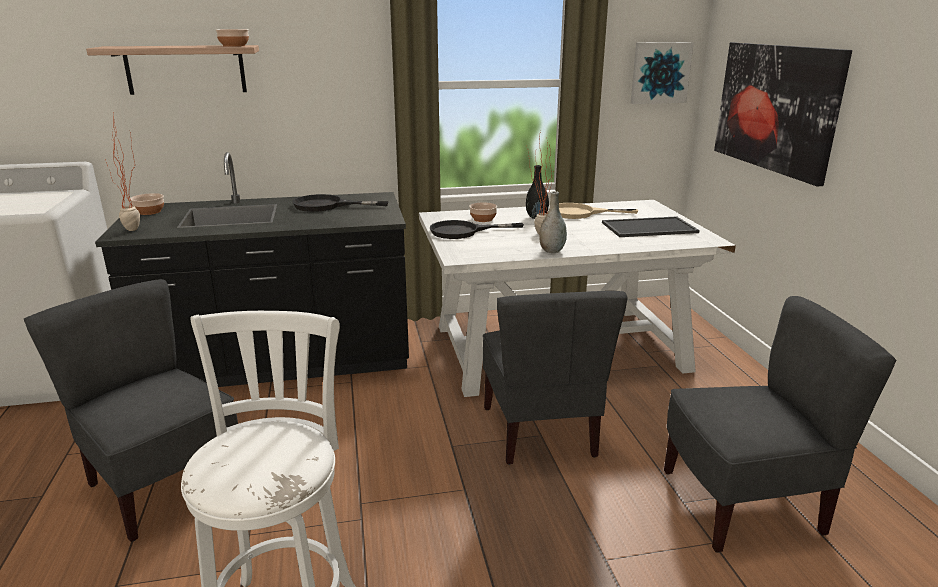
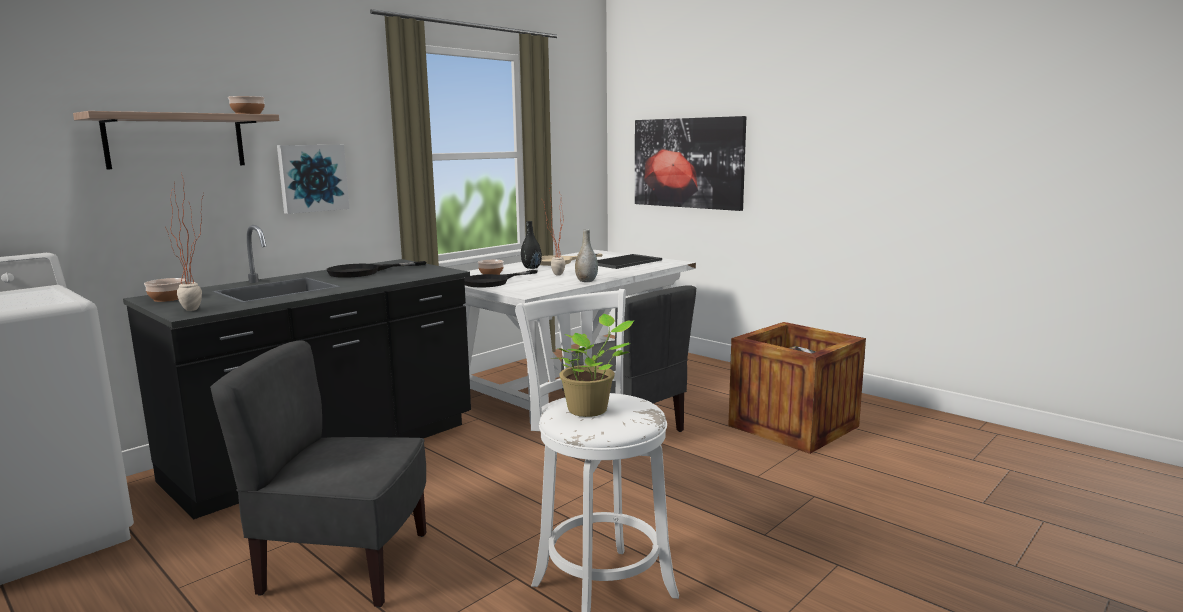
camera: 35 degrees left, 10 degrees down
picture [631,42,694,104] -> picture moved to [277,145,350,214]
grey chair [664,296,896,553] -> crate [728,322,866,454]
none -> potted plant [558,314,635,417]

